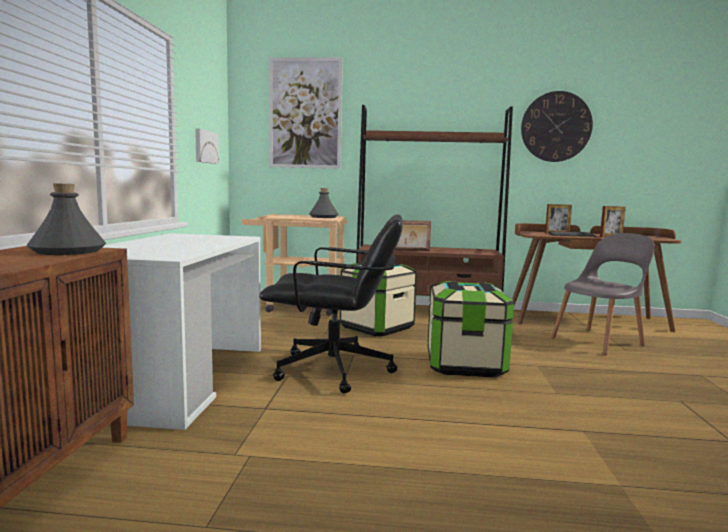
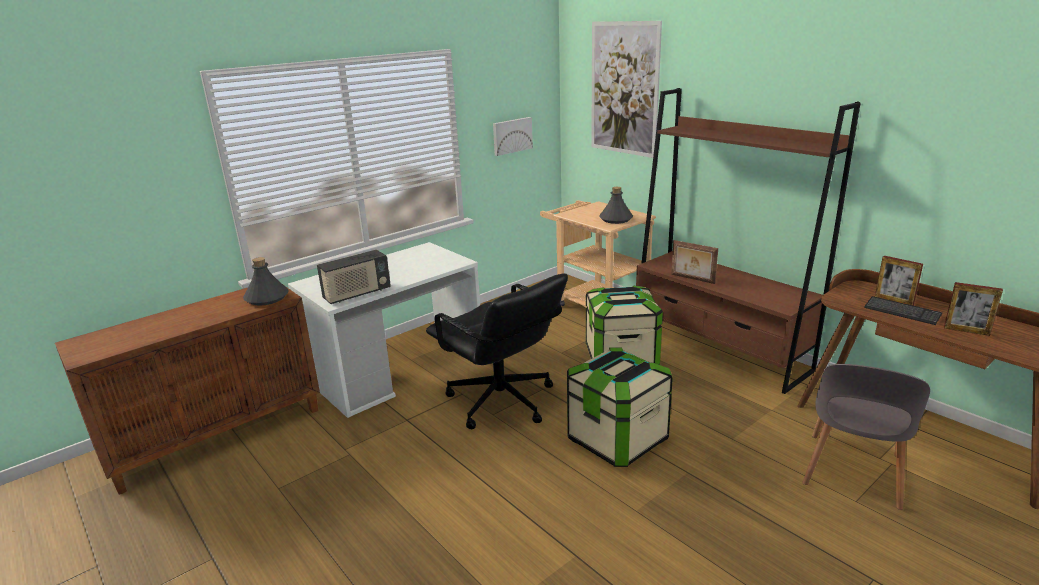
camera: 45 degrees right, 15 degrees up
wall clock [521,91,593,162] -> none
grey chair [551,233,655,355] -> grey chair turned 105 degrees clockwise [802,364,930,510]
none -> radio [317,250,391,304]

